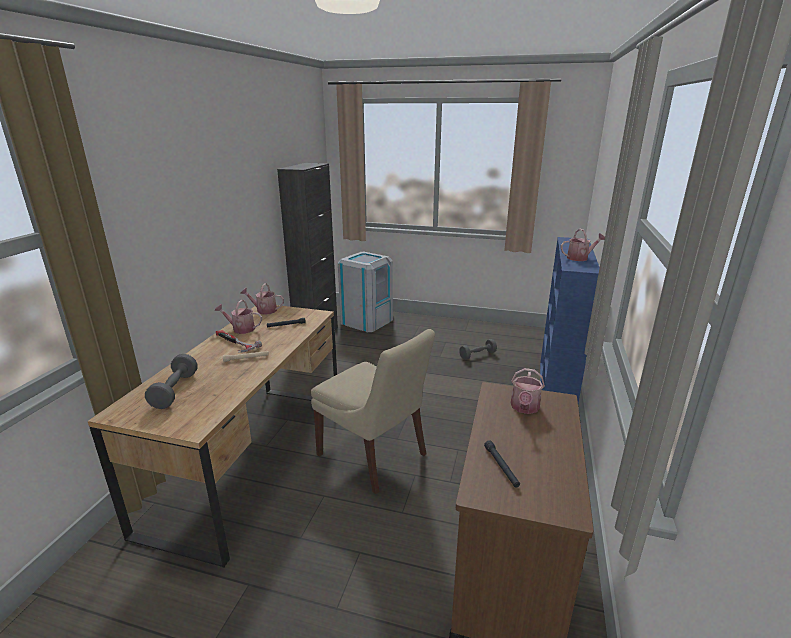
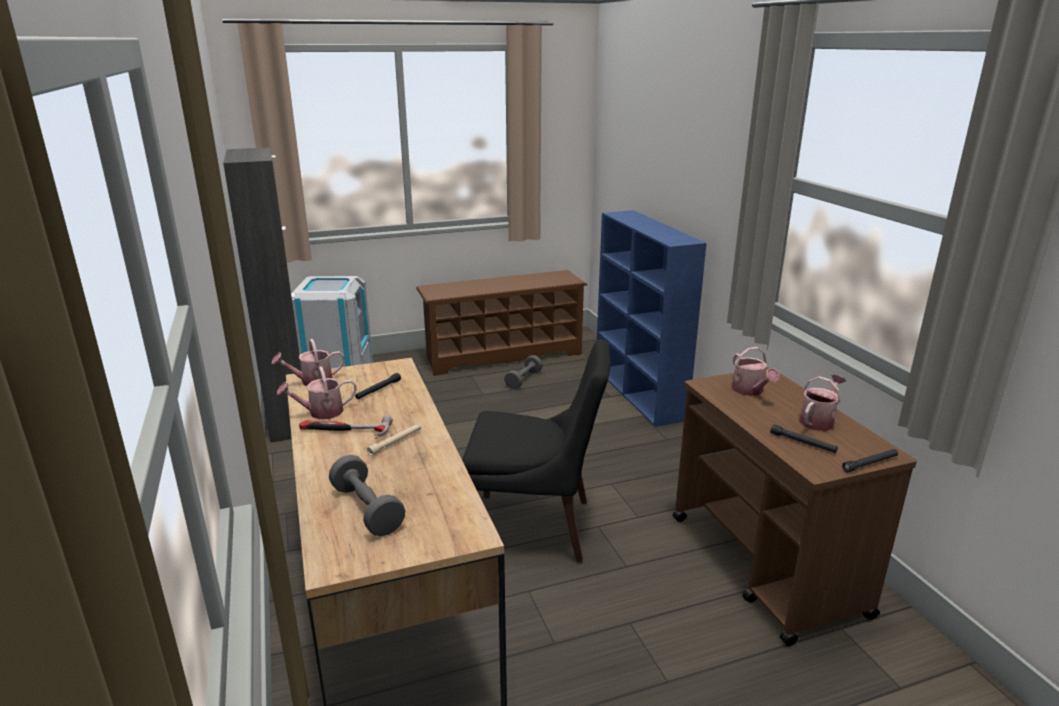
camera: 35 degrees left, 0 degrees up
beige chair [311,329,435,494] -> black chair [462,339,610,562]
watering can [561,228,605,261] -> watering can moved to [799,374,846,431]
none -> brown shoe rack [416,270,587,376]
none -> black flashlight [842,449,898,473]

